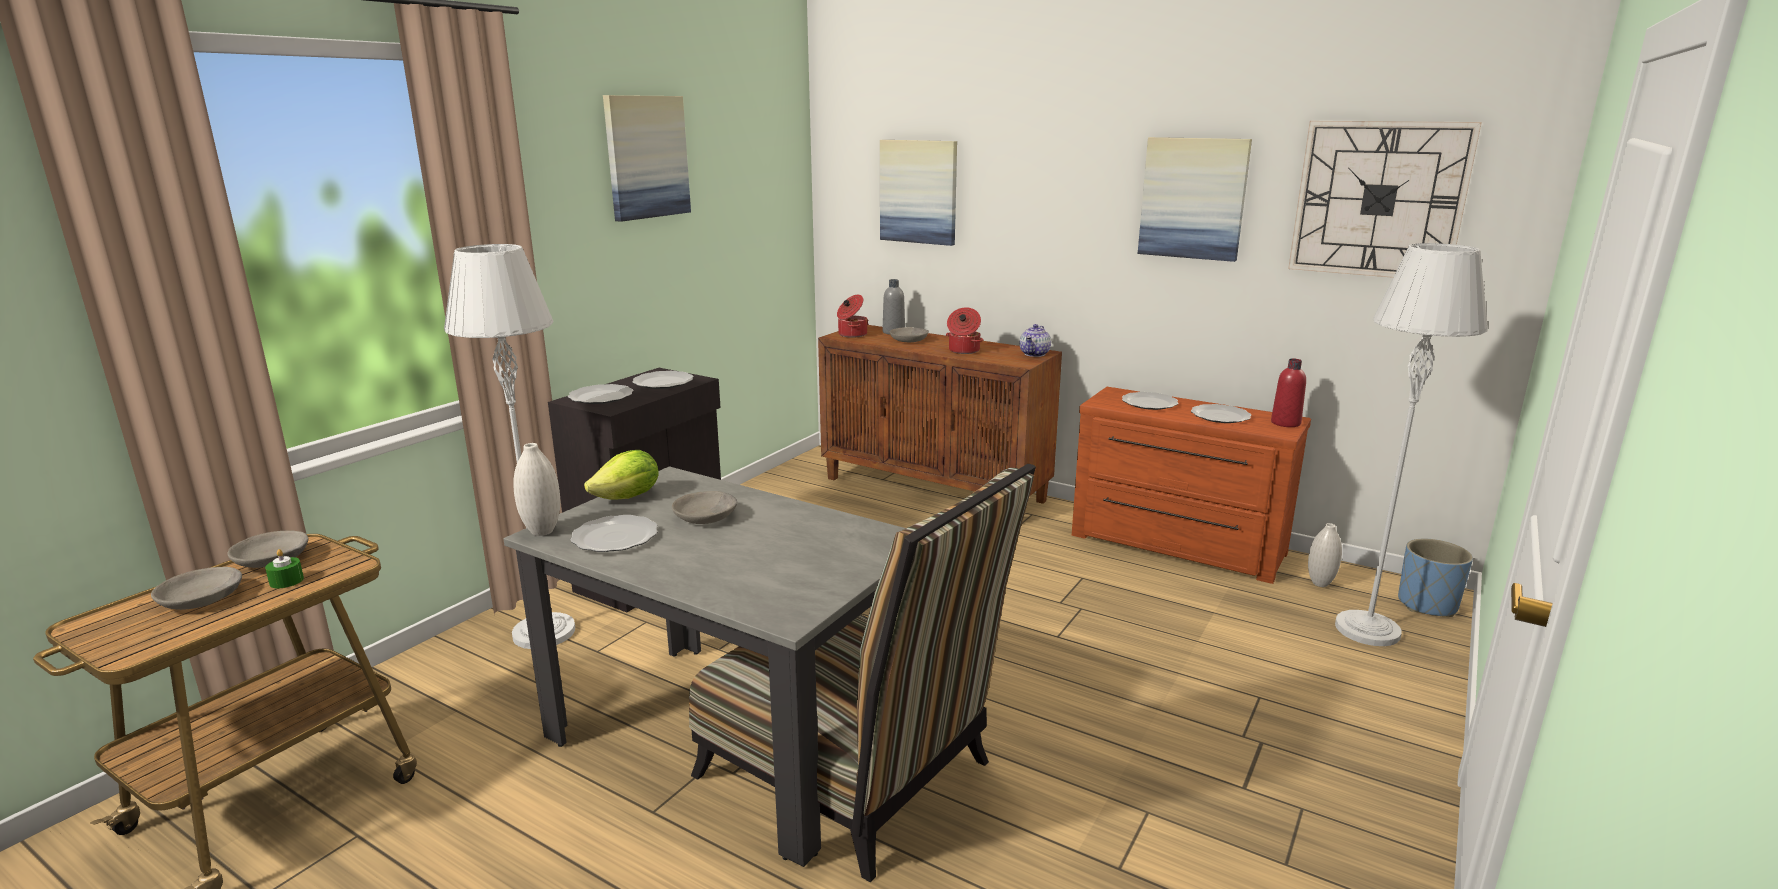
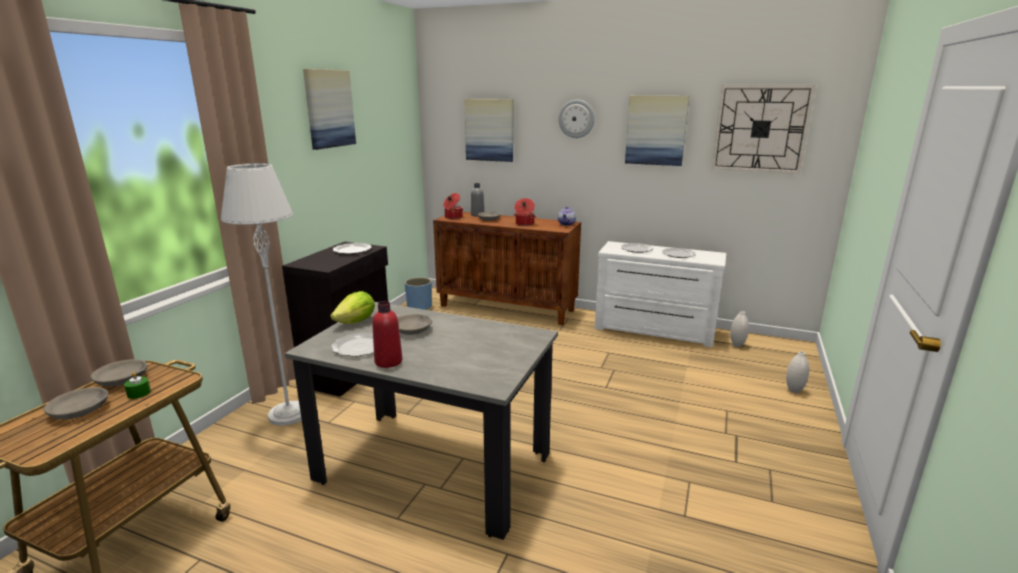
camera: 10 degrees left, 0 degrees up
white vase [513,443,560,536] -> white vase moved to [786,351,809,393]
plate [568,384,633,404] -> none
chair [689,464,1036,882] -> none
brown dresser [1072,387,1311,584] -> white dresser [595,241,726,347]
red bottle [1271,359,1306,427] -> red bottle moved to [372,301,402,368]
grey floor lamp [1335,243,1488,646] -> none
blue planter [1398,539,1473,617] -> blue planter moved to [405,277,432,310]
none -> wall clock [559,99,595,138]

